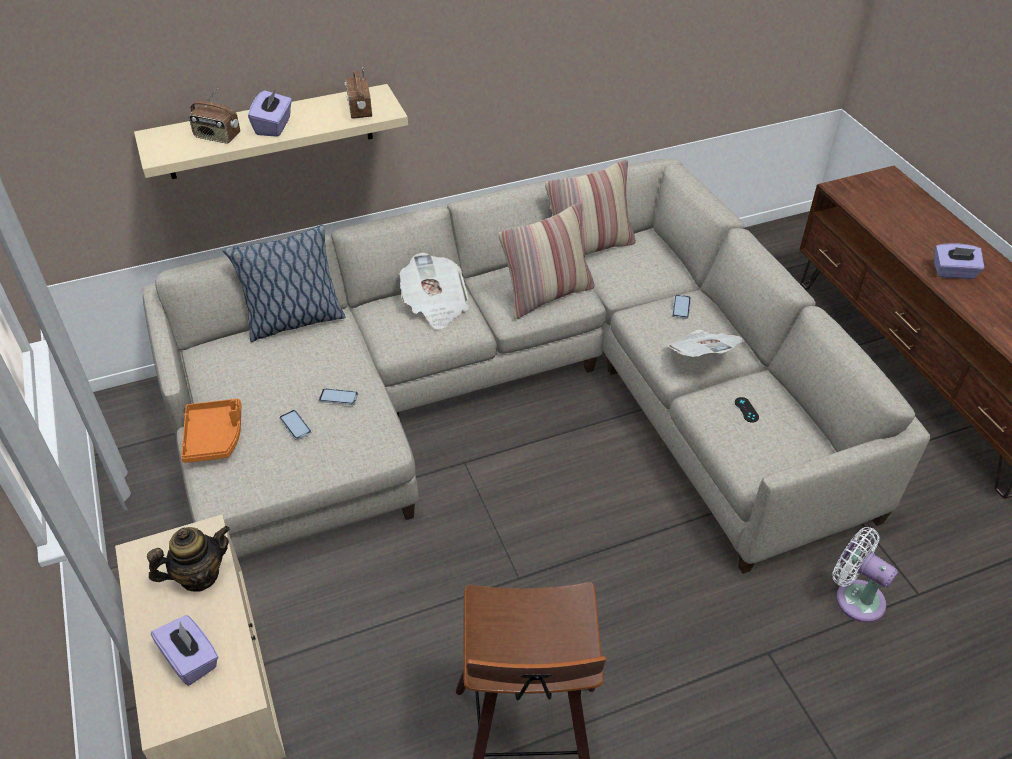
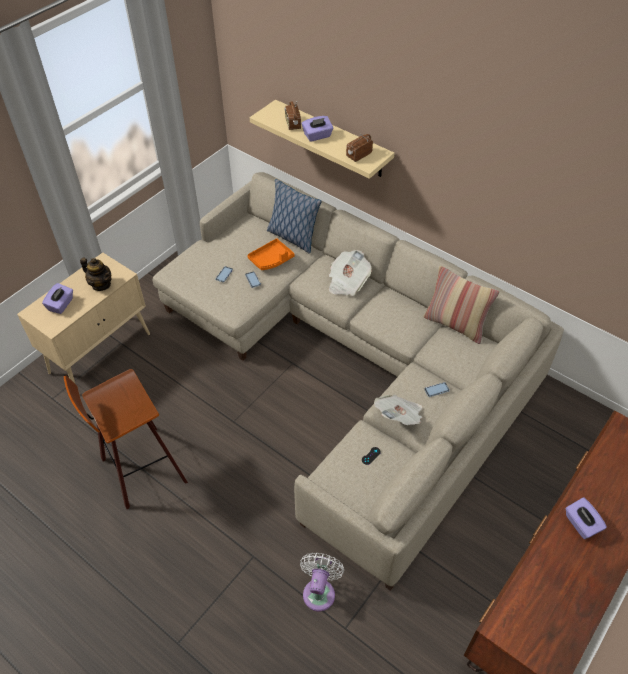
camera: 60 degrees right, 5 degrees up
orange tray [181,399,241,463] -> orange tray moved to [247,238,294,270]
pillow [498,202,595,320] -> none

